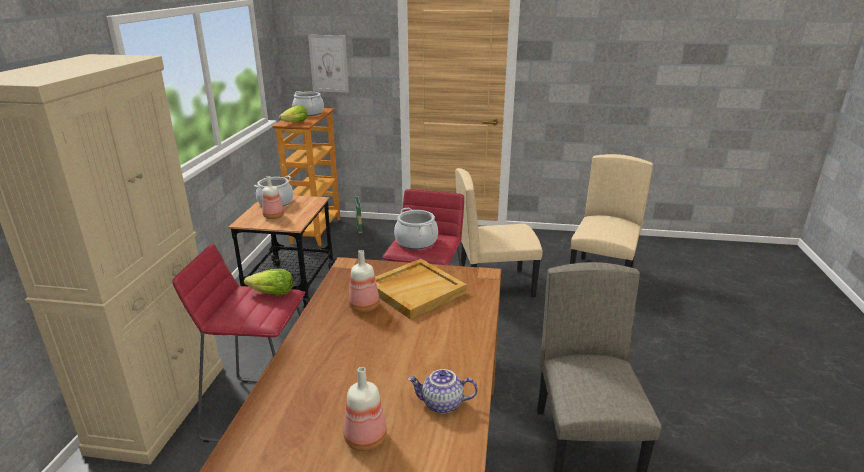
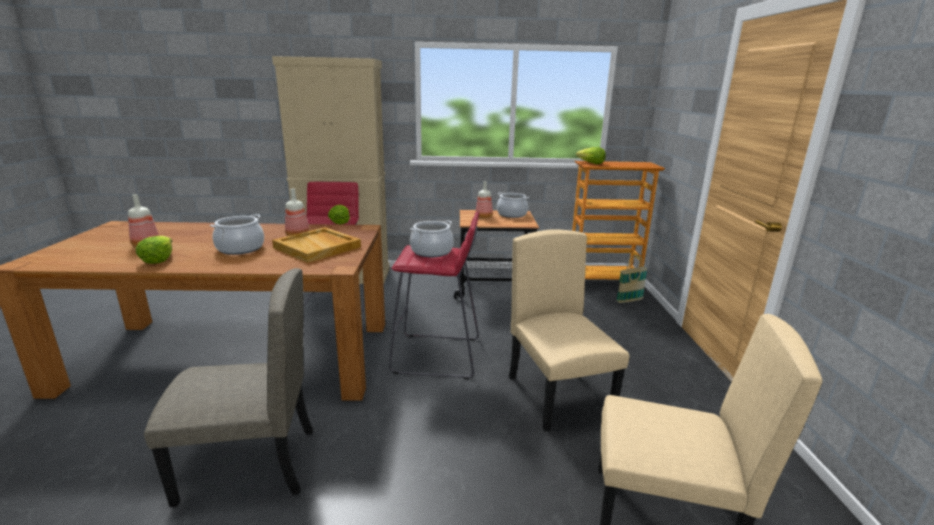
camera: 80 degrees right, 5 degrees down
cooking pot [292,91,324,116] -> cooking pot moved to [210,214,264,255]
picture [308,35,349,92] -> none
teapot [408,369,478,414] -> lettuce [136,236,172,264]

